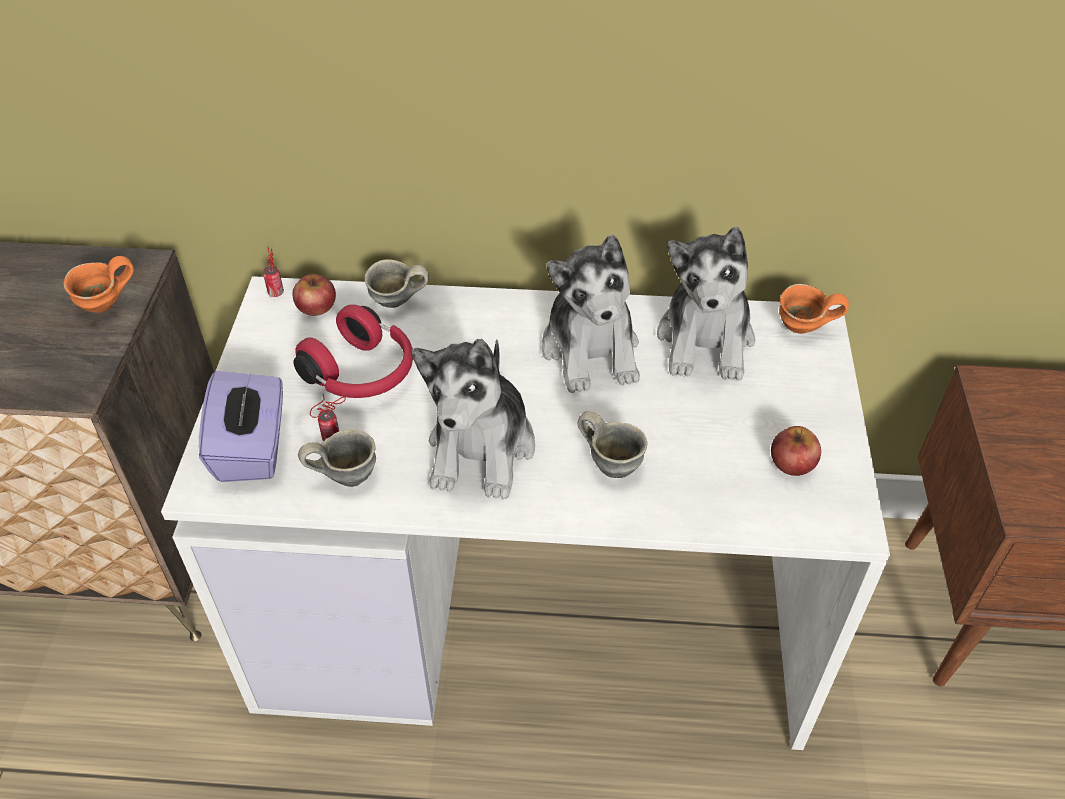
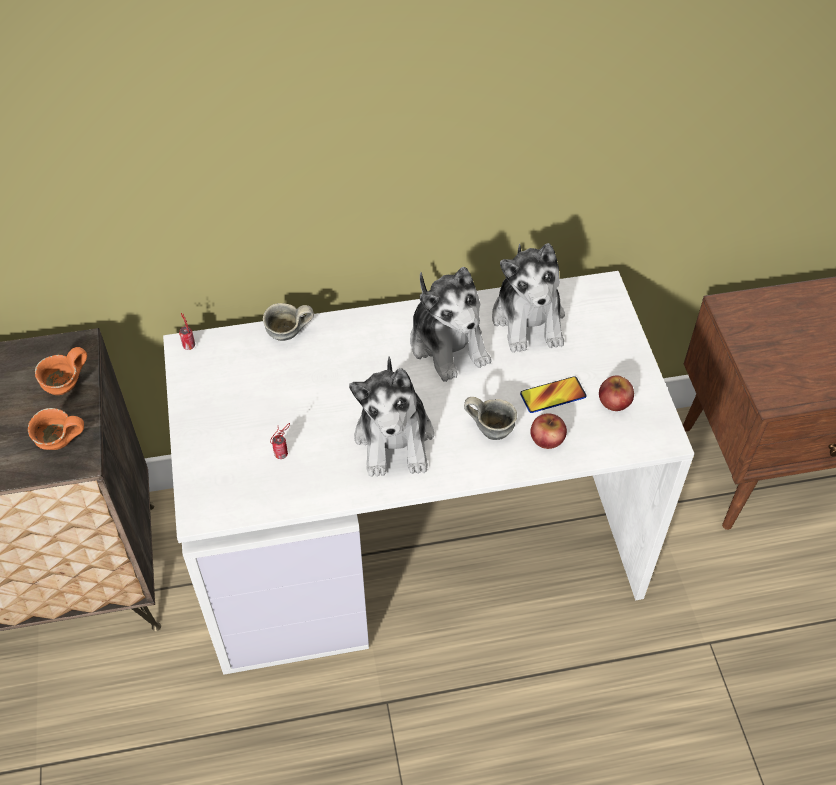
camera: 15 degrees left, 5 degrees up
purple tissue box [199,371,283,482] -> none
apple [293,274,336,316] -> apple moved to [530,413,567,449]
red headphones [293,304,413,398] -> none
grey mug [298,429,376,487] -> none
orange mug [779,284,849,334] -> orange mug moved to [28,408,84,450]
none -> phone [520,376,587,413]

